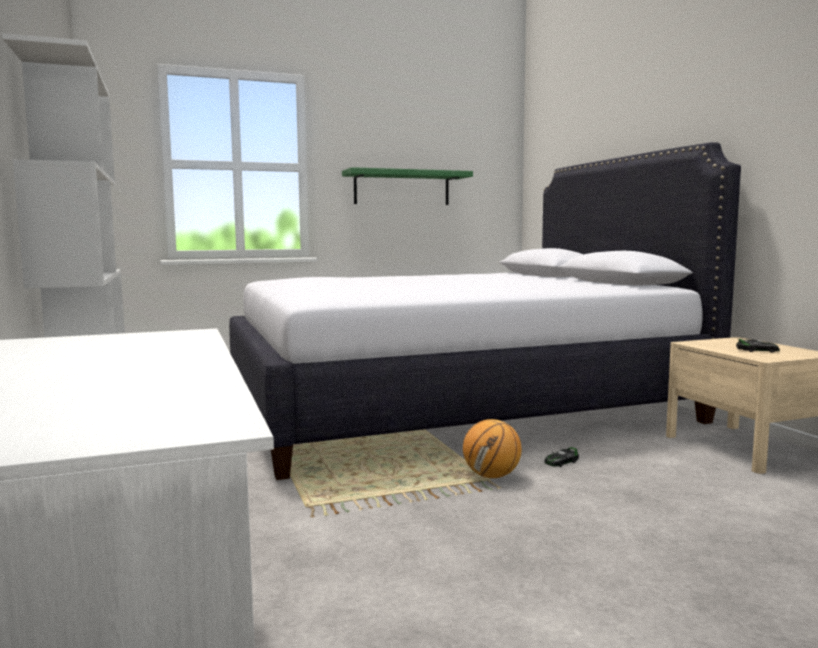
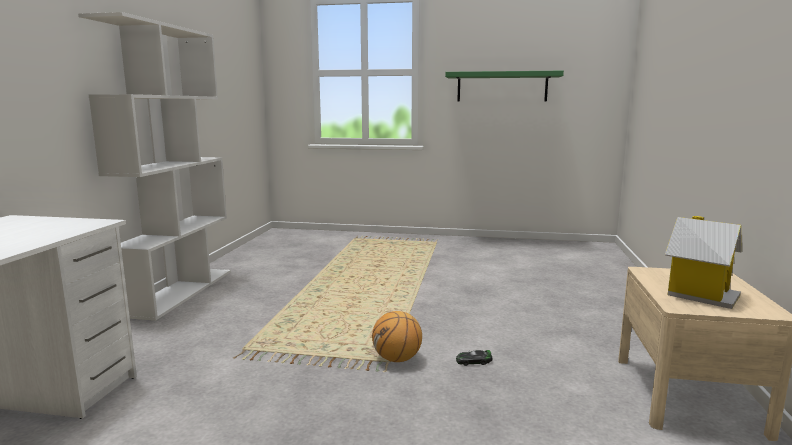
camera: 30 degrees right, 5 degrees up
white bed [229,142,741,480] -> none
toy car [736,339,780,353] -> toy house [665,216,742,309]

